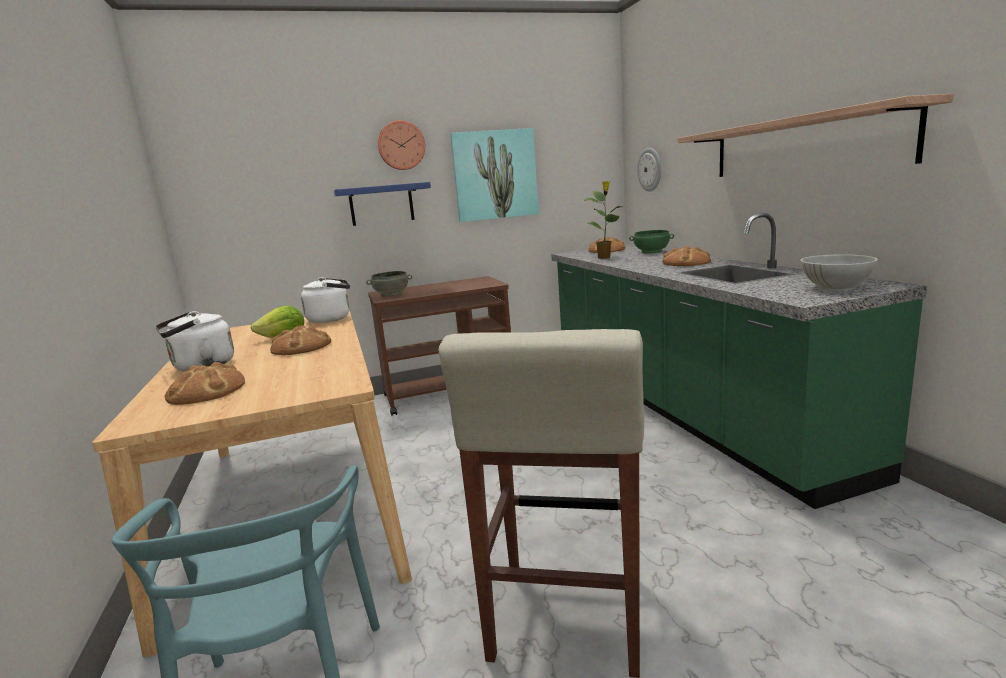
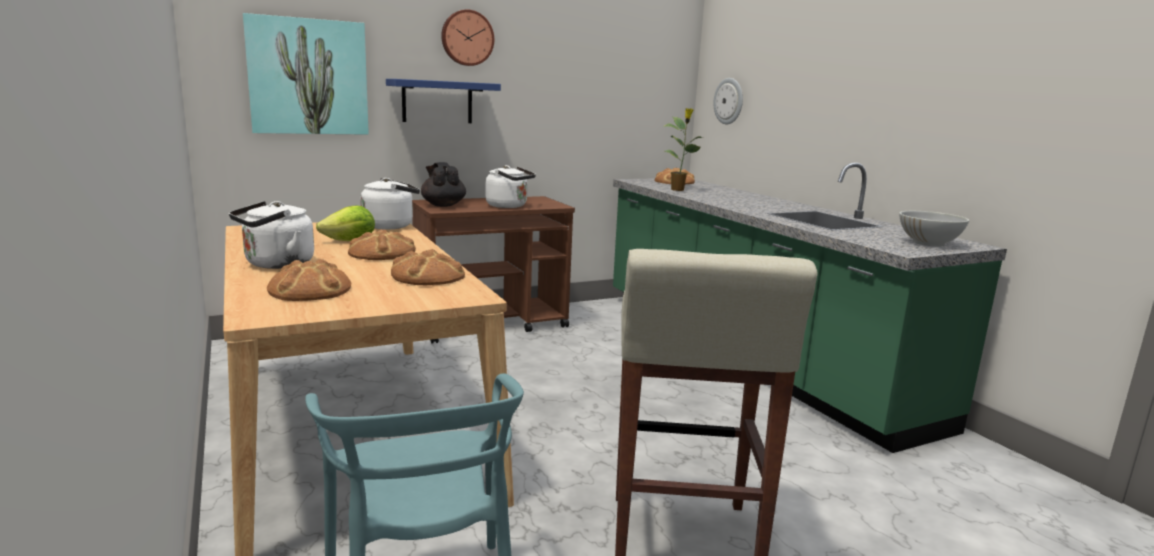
camera: 10 degrees left, 0 degrees up
grey bowl [366,271,412,297] -> black teapot [421,162,466,207]
picture [450,128,539,222] -> picture moved to [243,13,369,135]
green bowl [629,230,674,253] -> none
bread [662,246,711,266] -> bread moved to [391,249,465,285]
shelf [678,94,954,177] -> none
none -> white kettle [486,165,536,208]

